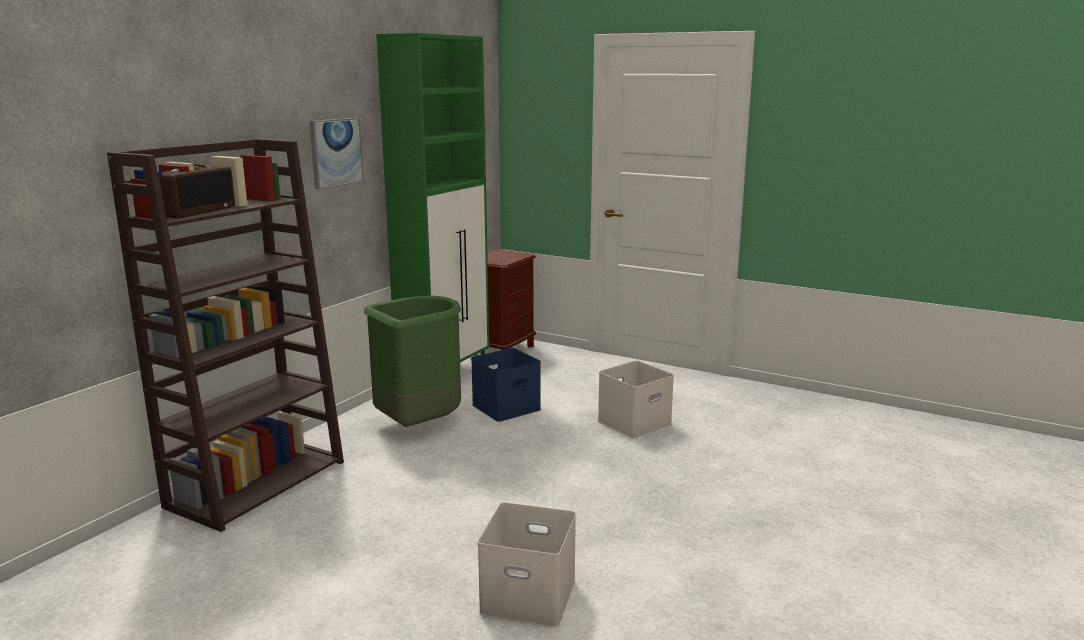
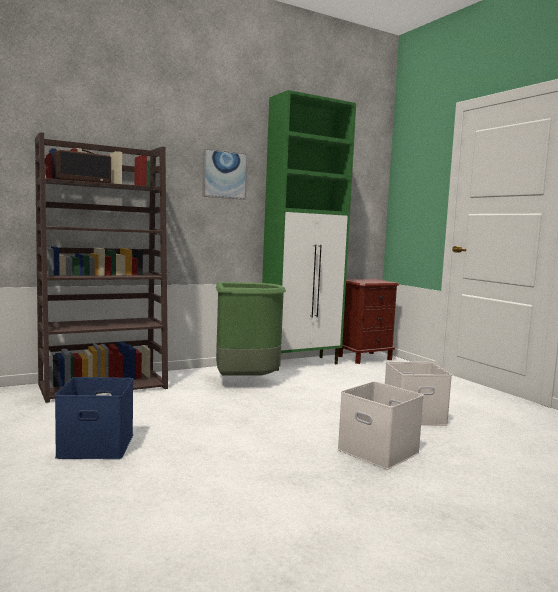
camera: 30 degrees right, 10 degrees down
blue storage box [471,348,541,422] -> blue storage box moved to [55,377,133,459]
white storage box [478,502,576,628] -> white storage box moved to [338,381,424,469]

